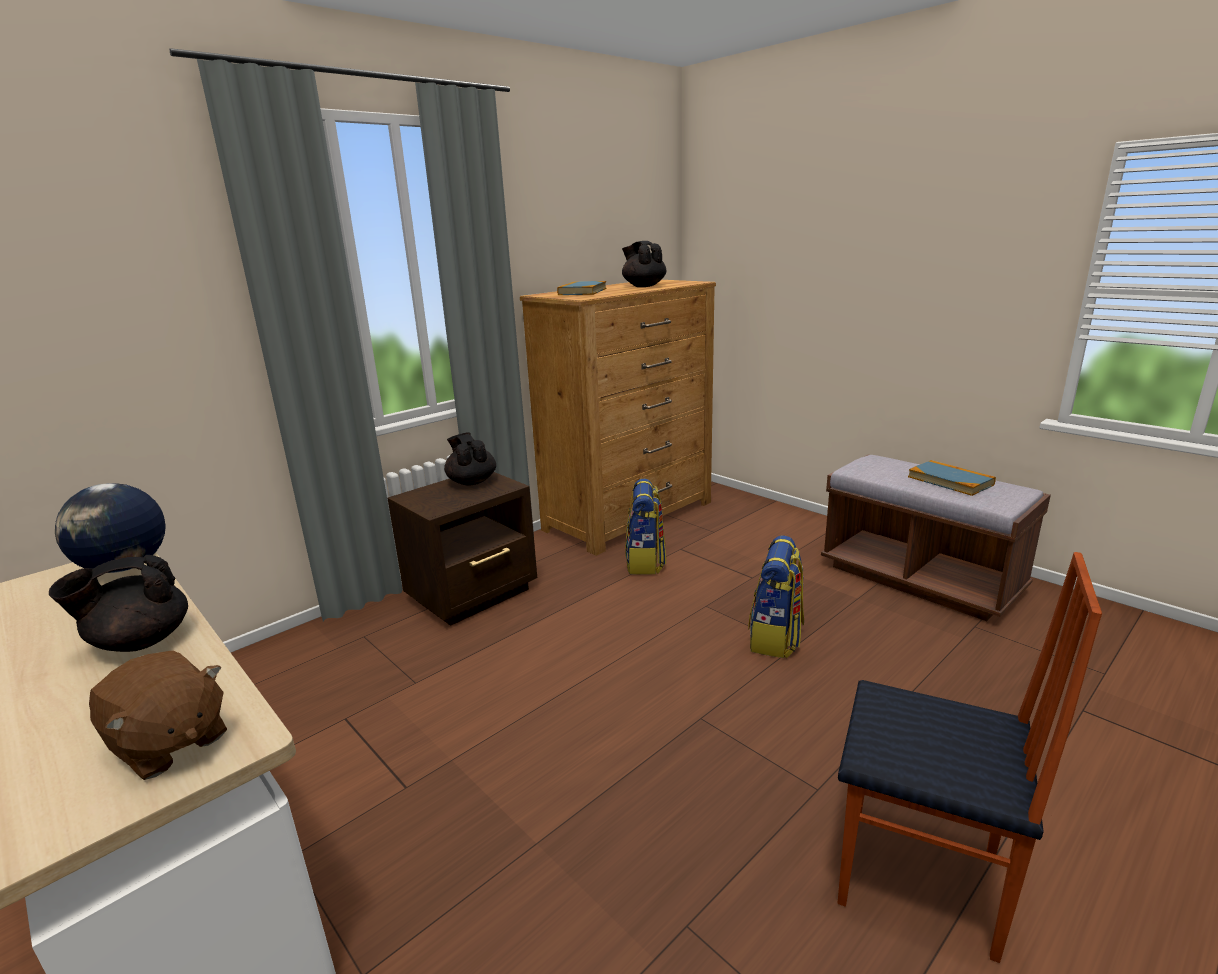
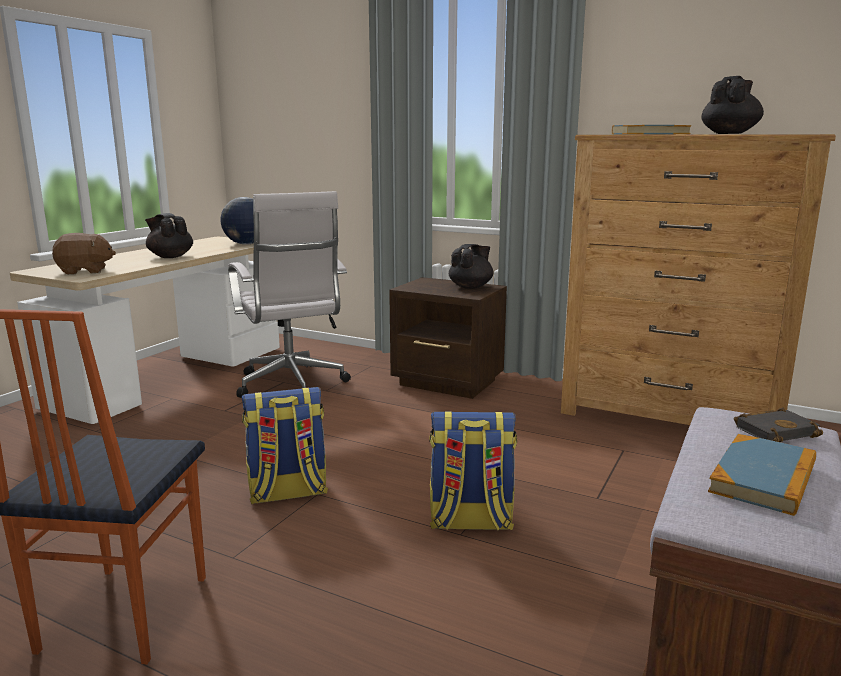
camera: 70 degrees right, 5 degrees down
brown plush toy [89,650,227,780] -> brown plush toy turned 120 degrees counterclockwise [52,233,116,275]
backpack [625,479,666,575] -> backpack moved to [242,387,328,504]
none -> white office chair [228,191,351,398]
none -> black book [734,407,823,442]

